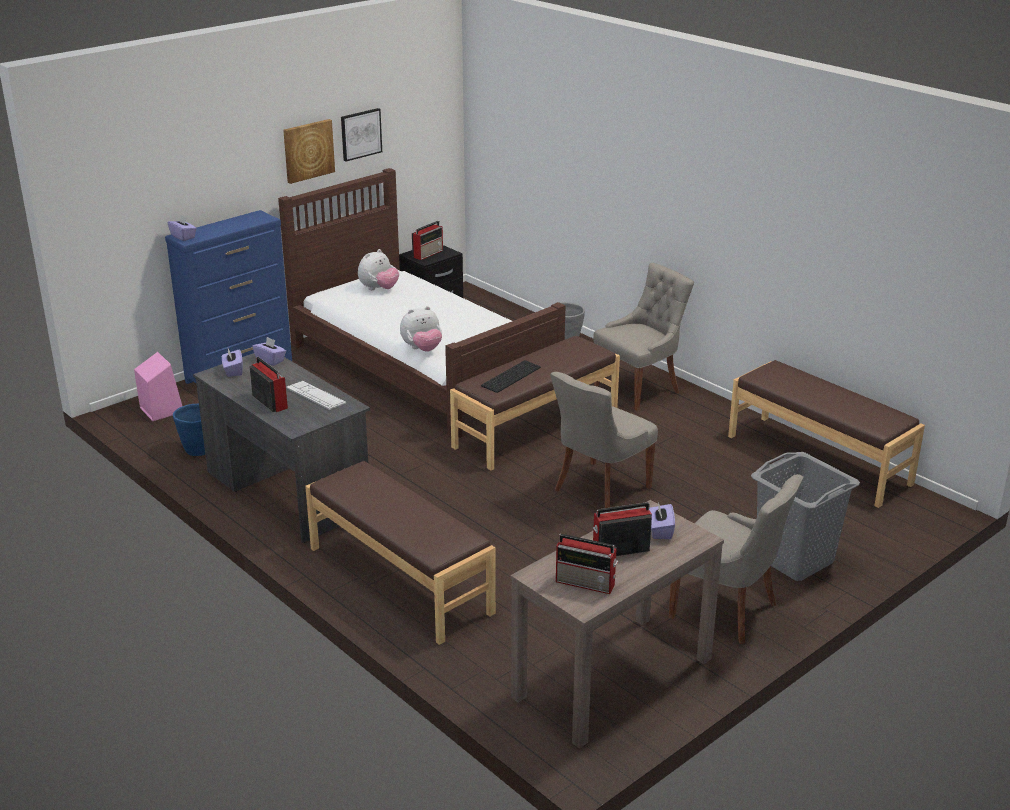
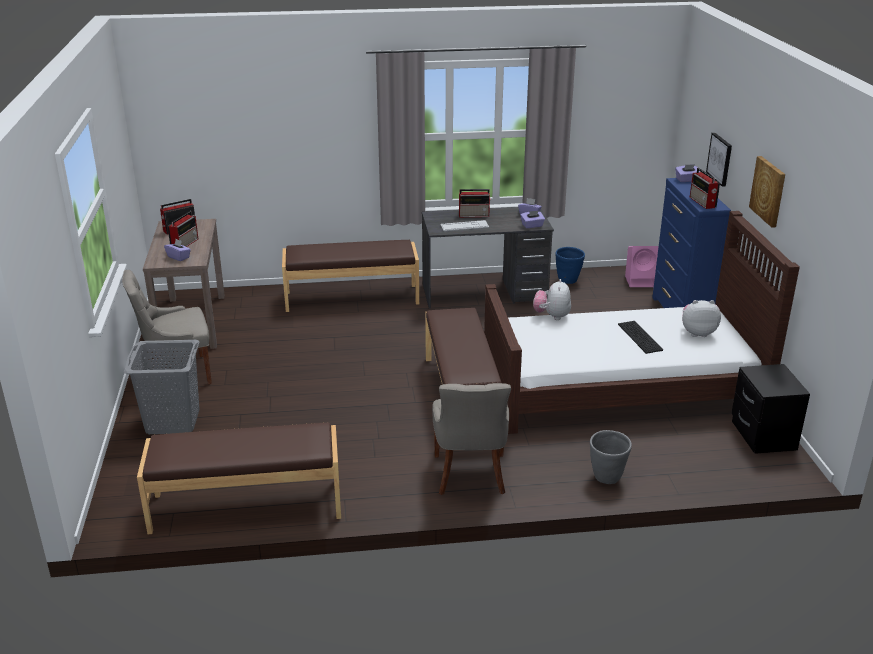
camera: 125 degrees right, 0 degrees up
picture [341,108,382,161] -> picture moved to [706,133,732,187]
plush toy [358,249,399,290] -> plush toy turned 105 degrees clockwise [682,300,721,337]
radio [412,221,443,260] -> radio moved to [690,168,720,209]
keyboard [481,360,541,393] -> keyboard moved to [618,321,663,354]
grey chair [550,372,658,512] -> none

